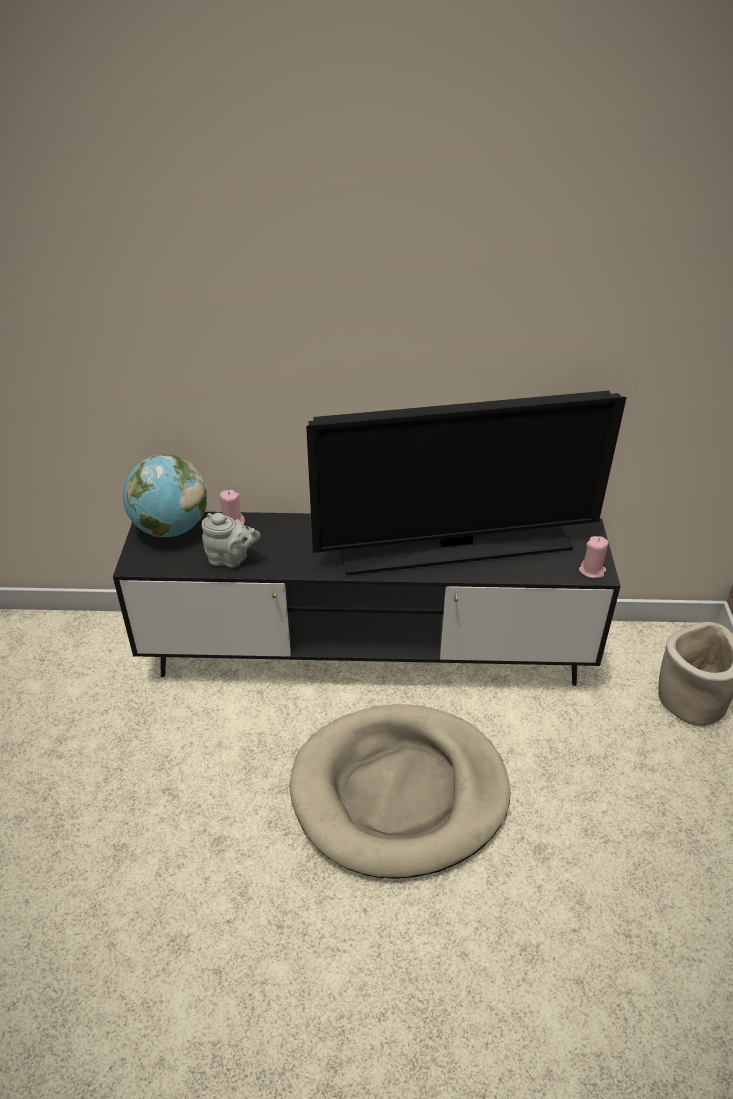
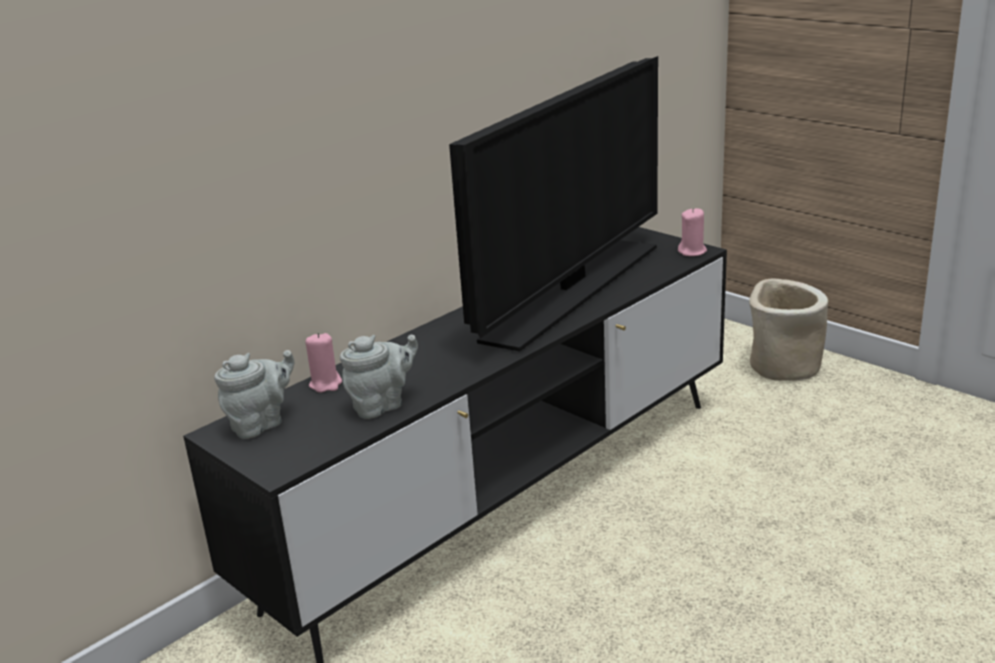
camera: 45 degrees left, 15 degrees down
globe [123,454,207,537] -> grey teapot [214,350,294,439]
beige dog bed [289,704,510,879] -> none

